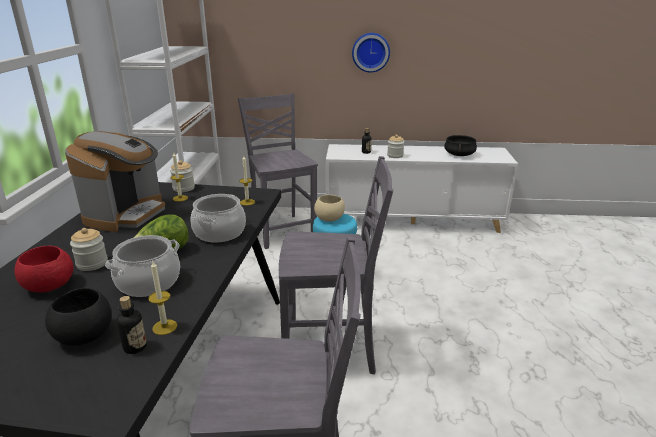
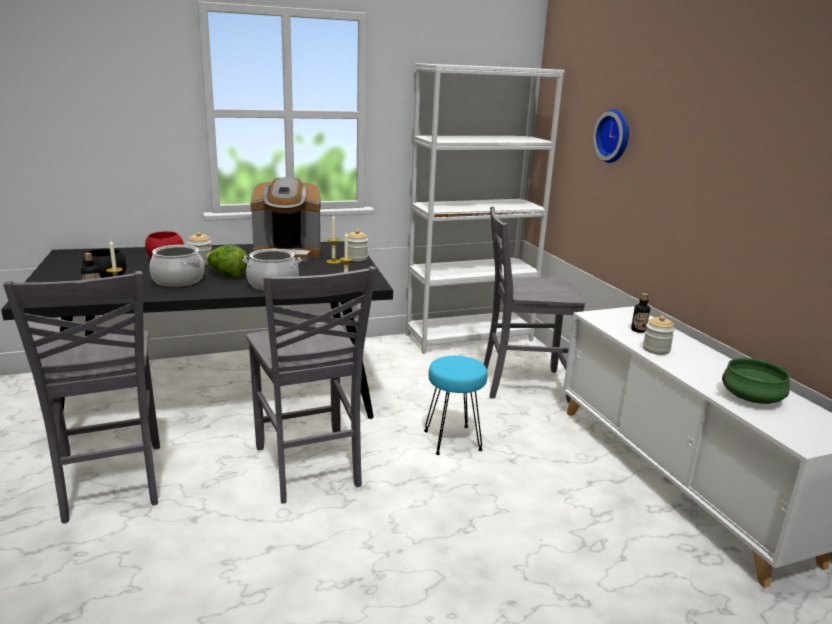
camera: 65 degrees right, 5 degrees down
grey chair [238,93,318,249] -> grey chair turned 135 degrees counterclockwise [484,207,585,403]
beige bowl [314,195,345,222] -> none
wall clock [352,33,390,73] -> wall clock moved to [593,109,629,163]
black cooking pot [444,135,477,156] -> green cooking pot [722,358,790,404]

